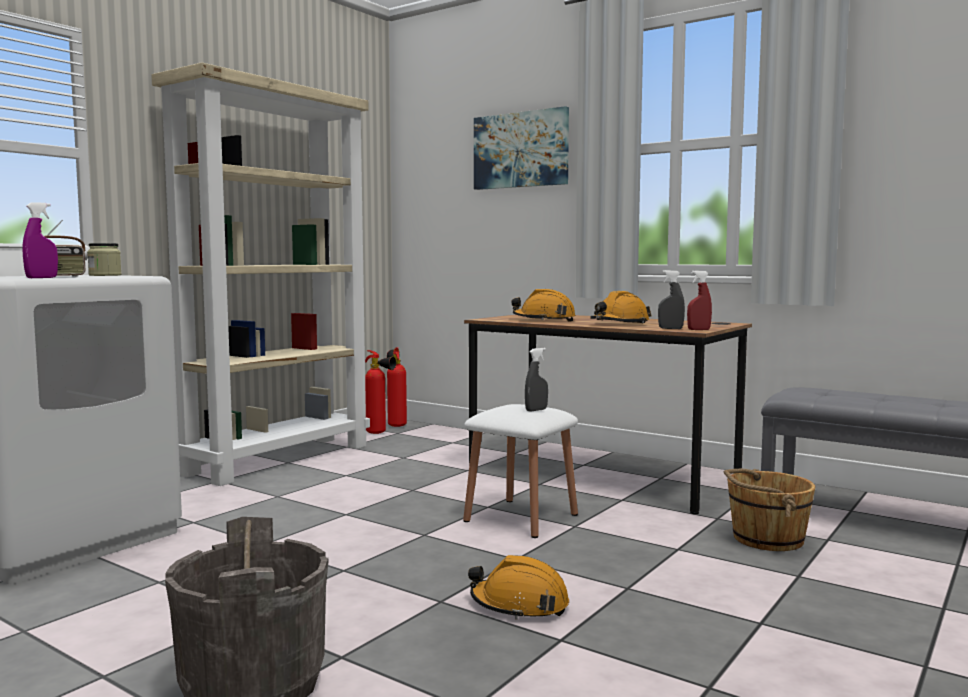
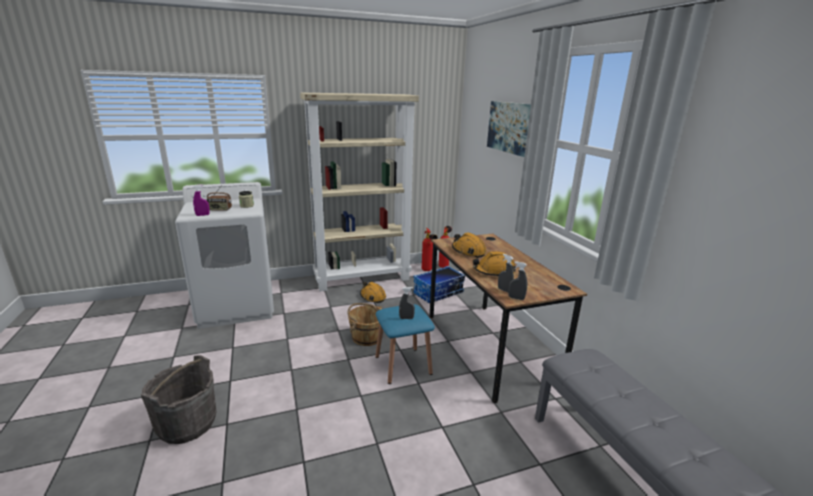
camera: 35 degrees right, 15 degrees up
white stool [463,404,578,538] -> blue stool [375,304,435,384]
orange hard hat [468,555,569,619] -> orange hard hat moved to [360,282,386,303]
red spray bottle [687,270,712,330] -> grey spray bottle [508,262,527,300]
brown bucket [723,469,815,551] -> brown bucket moved to [347,303,383,346]
none -> storage box [413,266,465,303]

